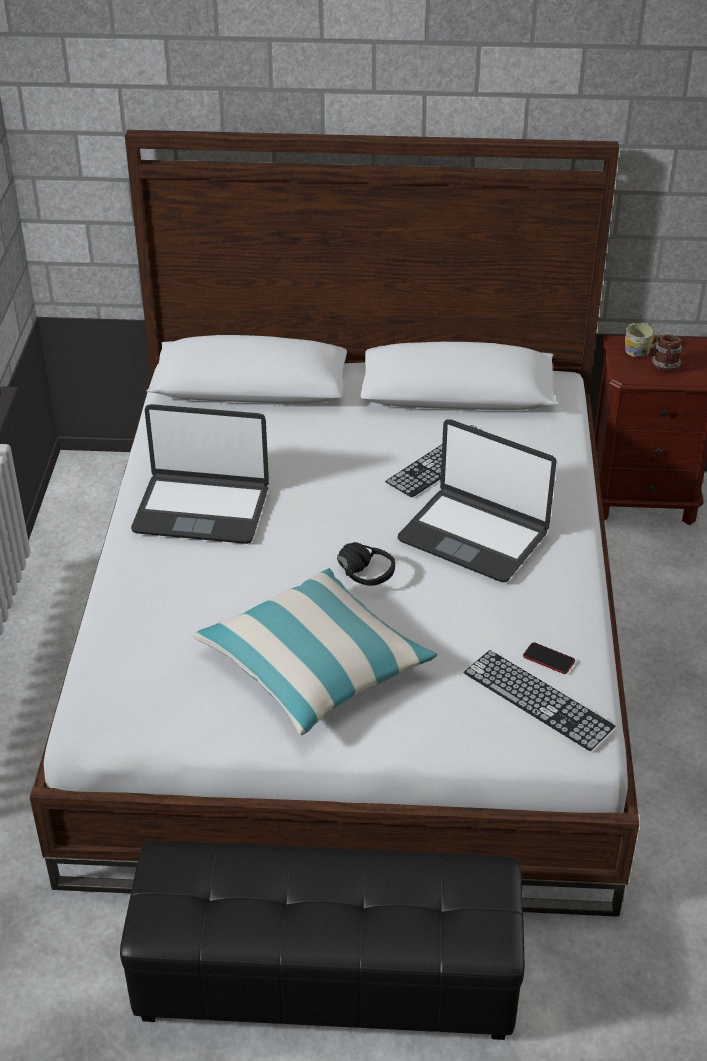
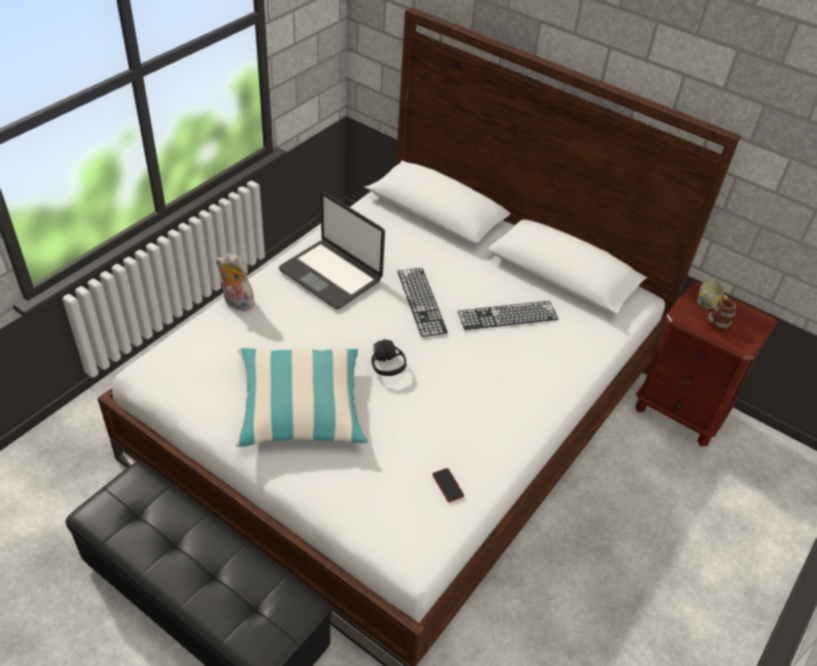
camera: 30 degrees right, 5 degrees up
laptop [398,419,557,582] -> none
keyboard [464,650,616,751] -> keyboard moved to [397,268,448,337]
none -> plush toy [216,253,255,311]

